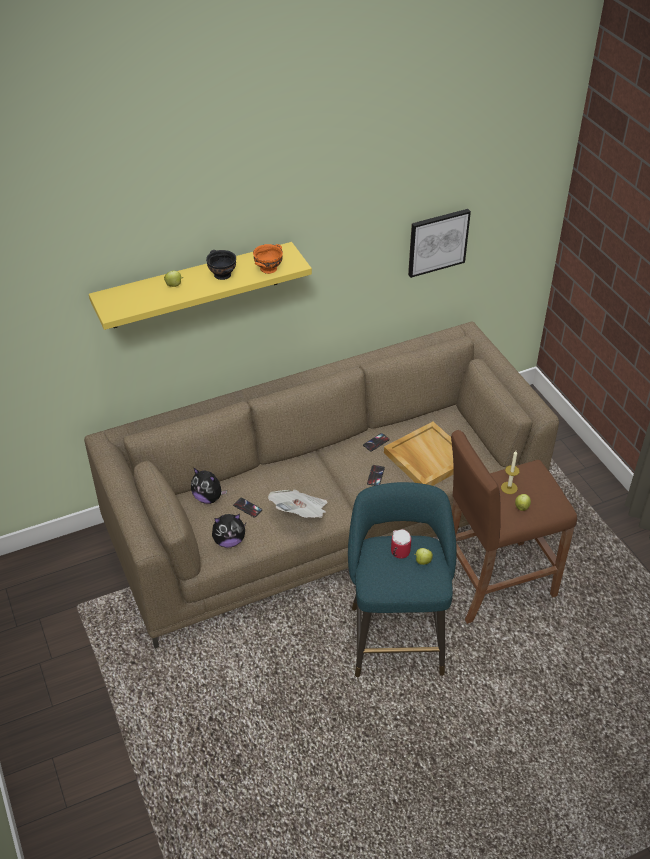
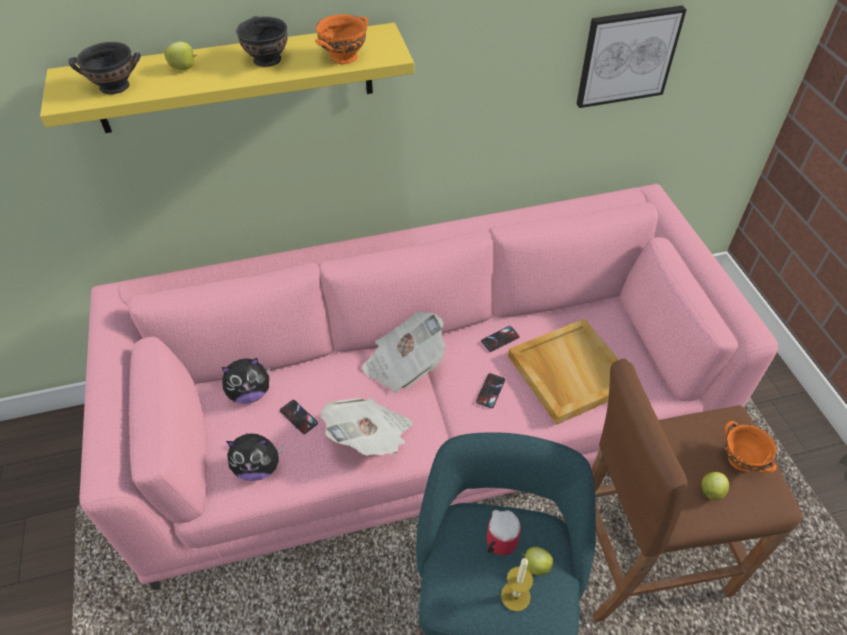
camera: 10 degrees right, 5 degrees up
brown sofa [84,322,559,649] -> pink sofa [79,184,778,591]
plush toy [191,468,227,504] -> plush toy turned 60 degrees counterclockwise [221,358,270,404]
candle [501,451,520,494] -> candle moved to [501,558,533,612]
none -> black bowl [69,42,141,94]
none -> newspaper [362,311,446,394]
none -> orange bowl [725,421,777,473]

